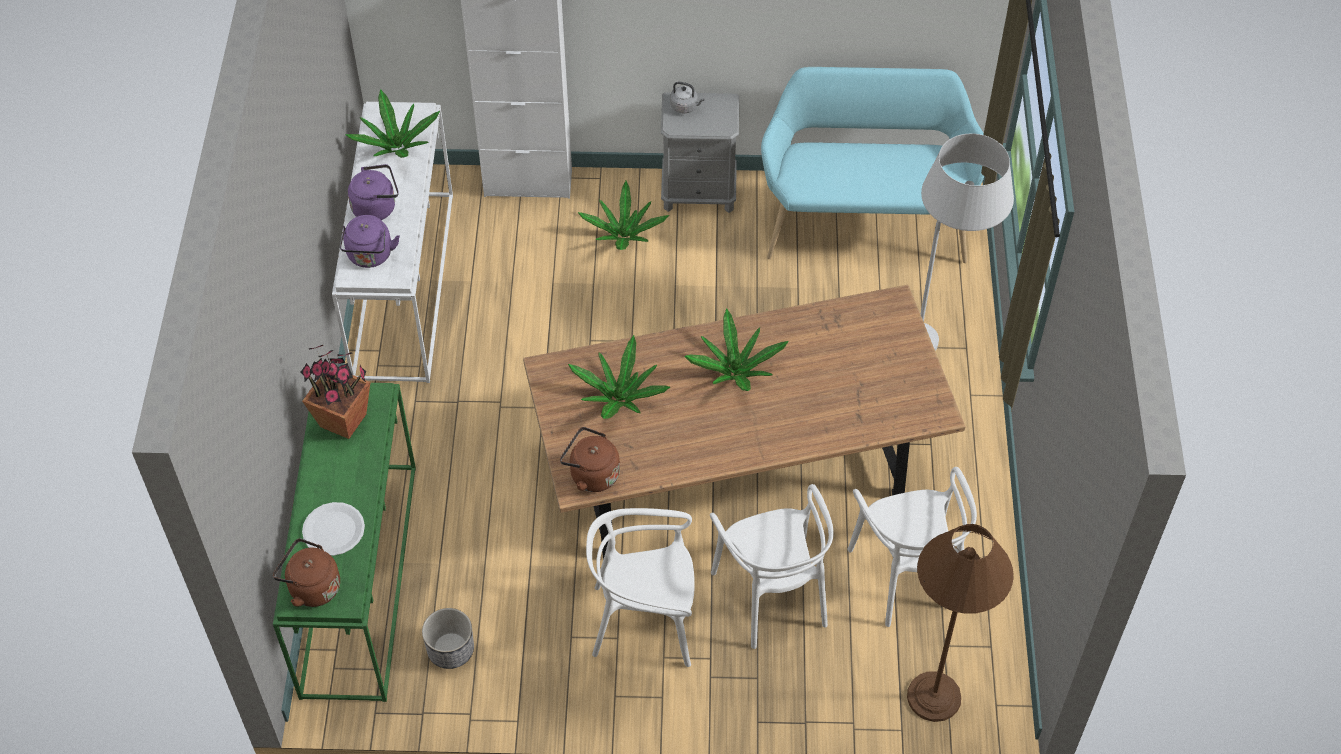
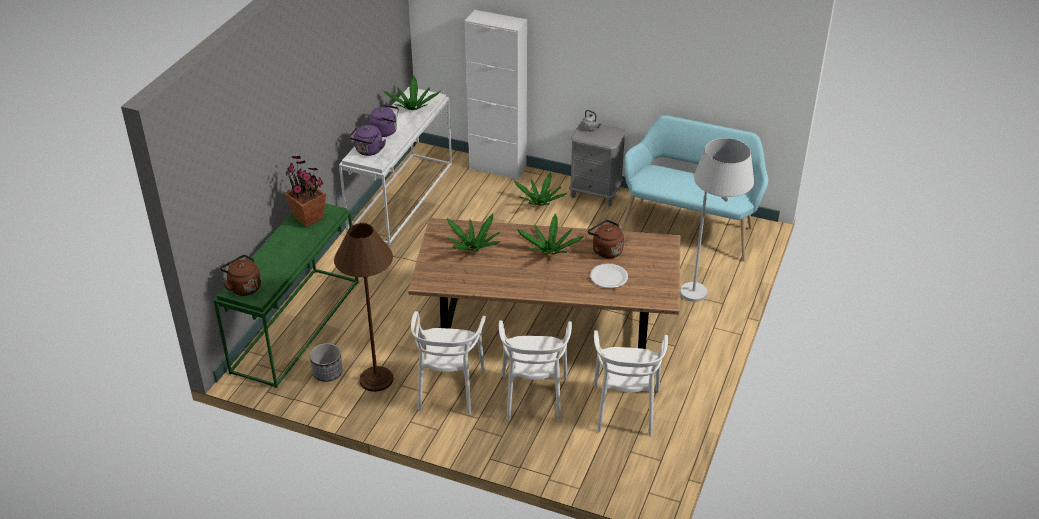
camera: 20 degrees right, 15 degrees down
white plate [302,502,365,556] -> white plate moved to [590,264,628,288]
brown kettle [560,427,620,492] -> brown kettle moved to [588,220,624,259]
white chair [586,508,695,667] -> white chair turned 105 degrees counterclockwise [411,311,486,415]
brown floor lamp [907,524,1014,722] -> brown floor lamp moved to [334,223,393,392]

